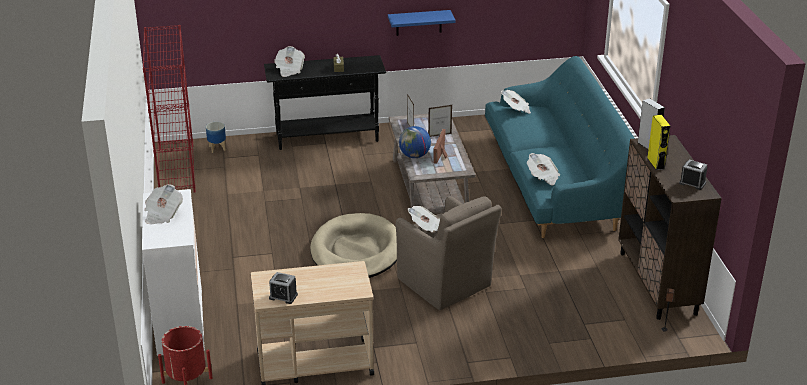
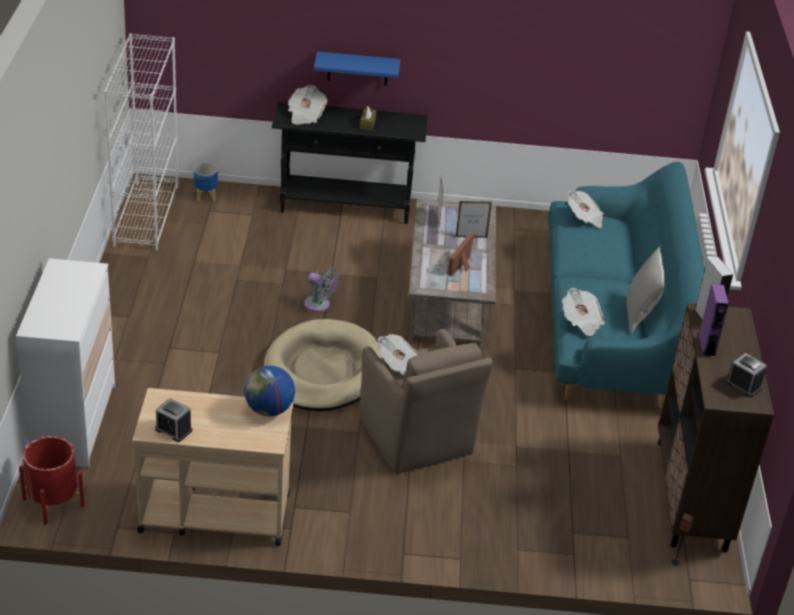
camera: 10 degrees right, 5 degrees up
red bookcase [143,25,196,193] -> white bookcase [104,33,178,251]
newspaper [144,184,183,224] -> none
blue shelf [388,10,455,36] -> blue shelf moved to [314,51,400,86]
globe [399,126,431,158] -> globe moved to [244,366,295,416]
yellow speaker [647,115,670,170] -> purple speaker [698,284,729,357]
none -> grey fan [304,267,339,312]
none -> grey pillow [626,247,665,334]

